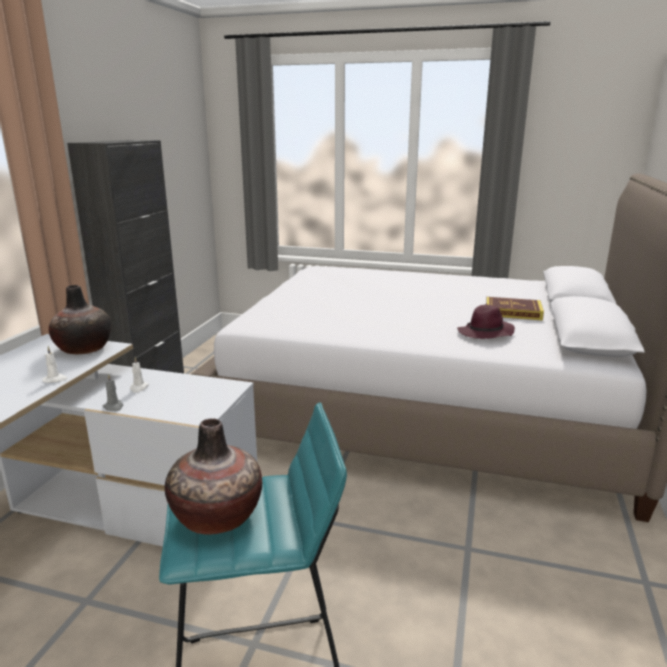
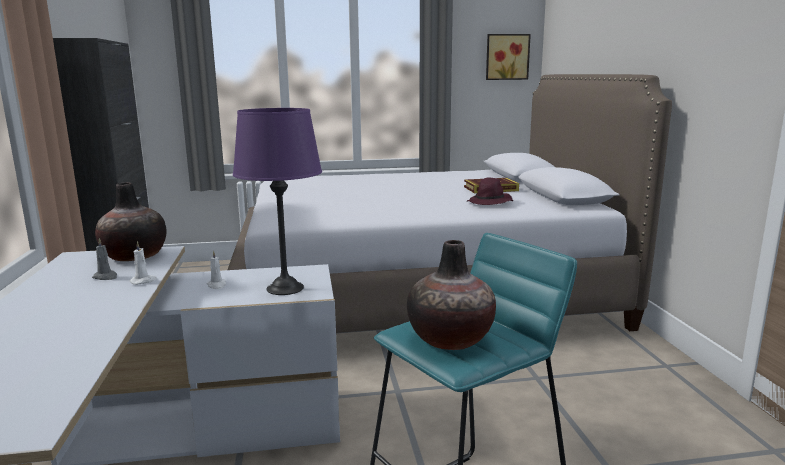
camera: 25 degrees left, 5 degrees down
grey candle [102,374,123,412] -> grey candle moved to [92,238,117,280]
none -> purple table lamp [233,108,322,295]
none -> picture [486,34,531,80]

